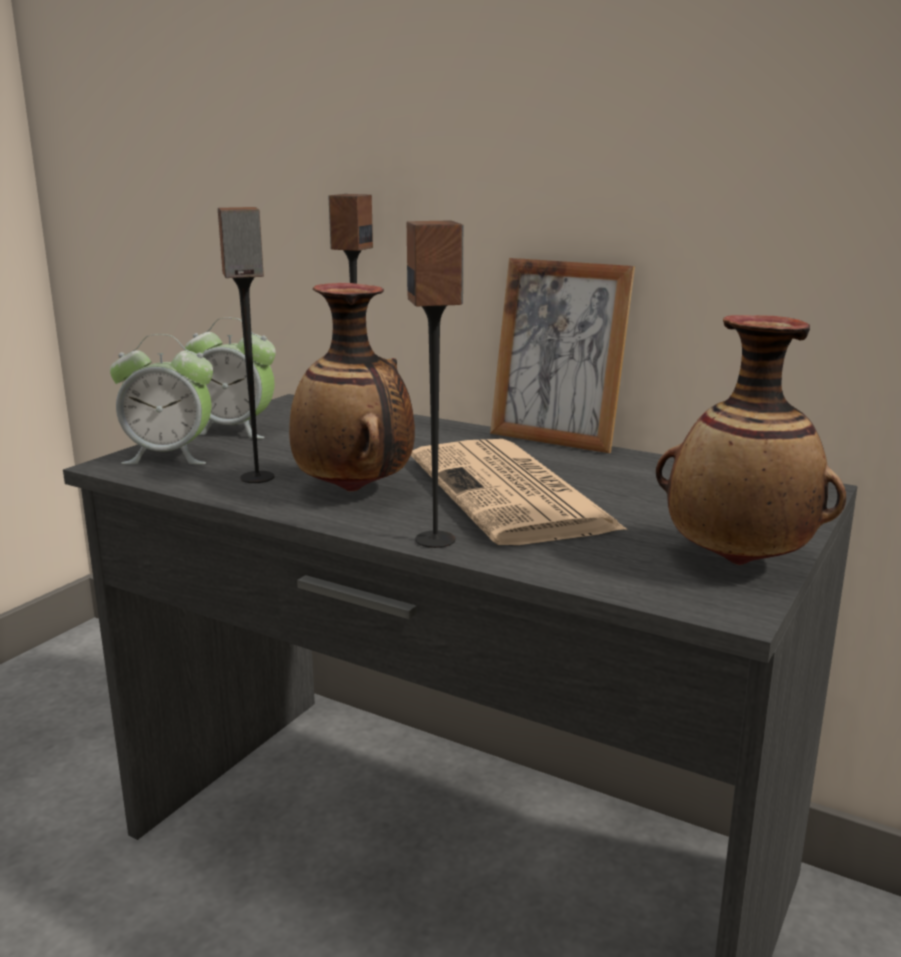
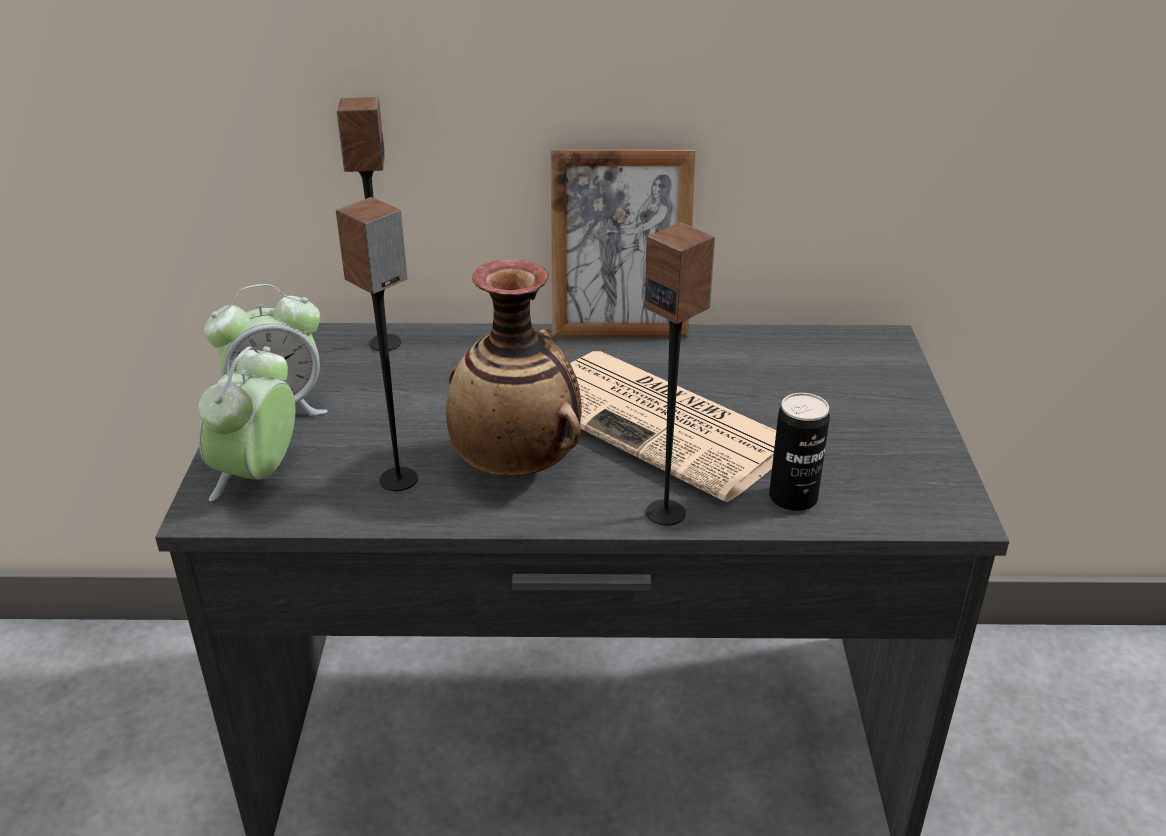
camera: 30 degrees left, 15 degrees up
alarm clock [110,334,213,464] -> alarm clock turned 135 degrees clockwise [198,347,296,501]
vase [656,315,846,565] -> none
none -> can [769,393,830,511]

